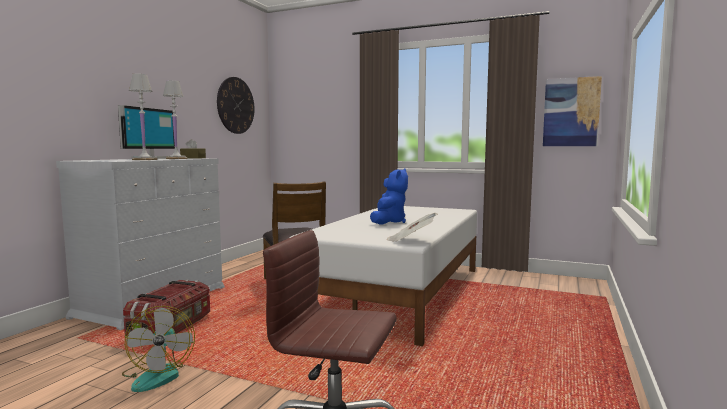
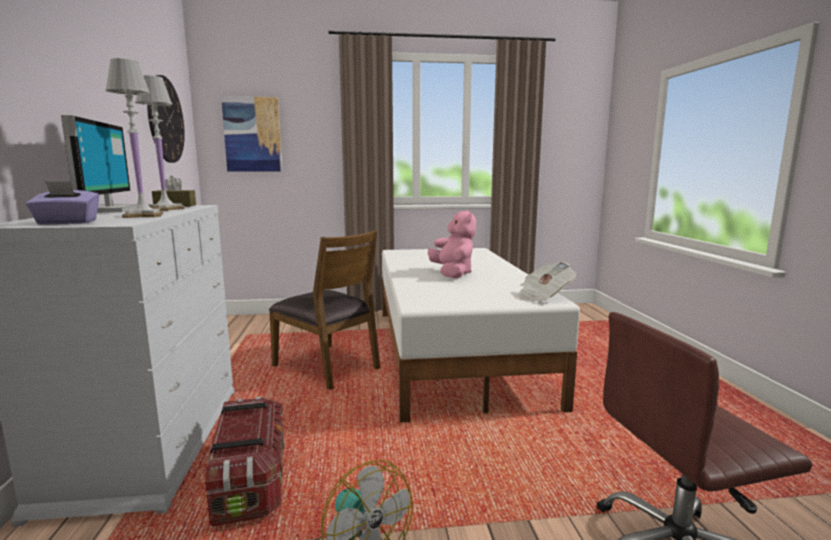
camera: 30 degrees left, 5 degrees up
blue plush toy [370,168,408,225] -> pink plush toy [428,209,476,278]
picture [543,76,602,146] -> picture moved to [221,96,282,171]
none -> purple tissue box [26,181,99,225]

